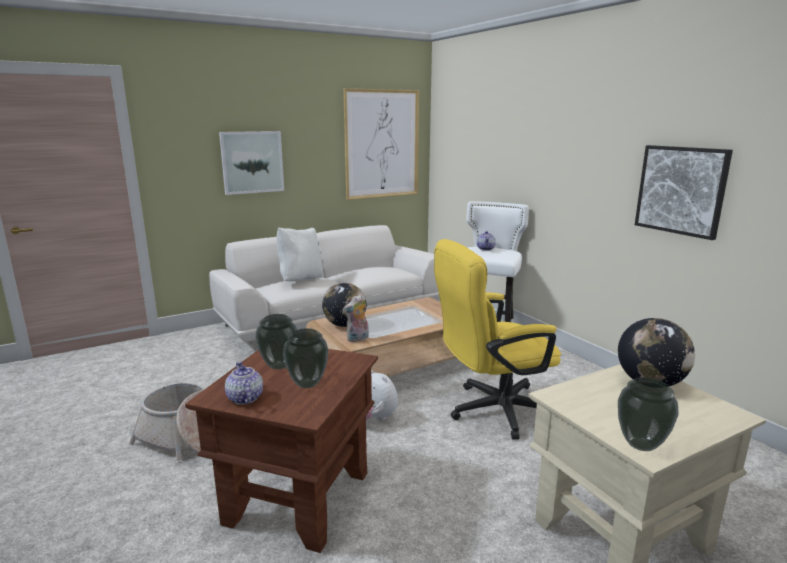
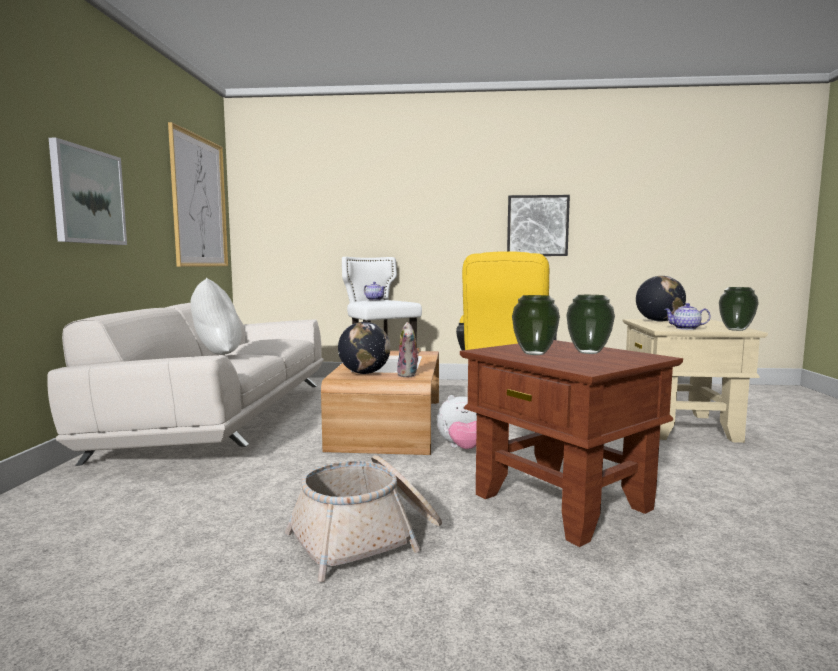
camera: 55 degrees left, 10 degrees down
teapot [225,362,263,405] -> teapot moved to [664,303,711,330]

